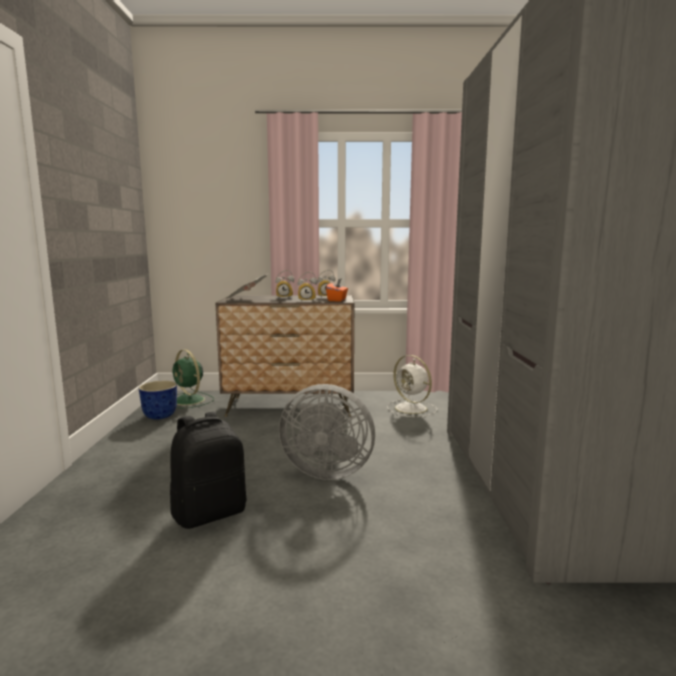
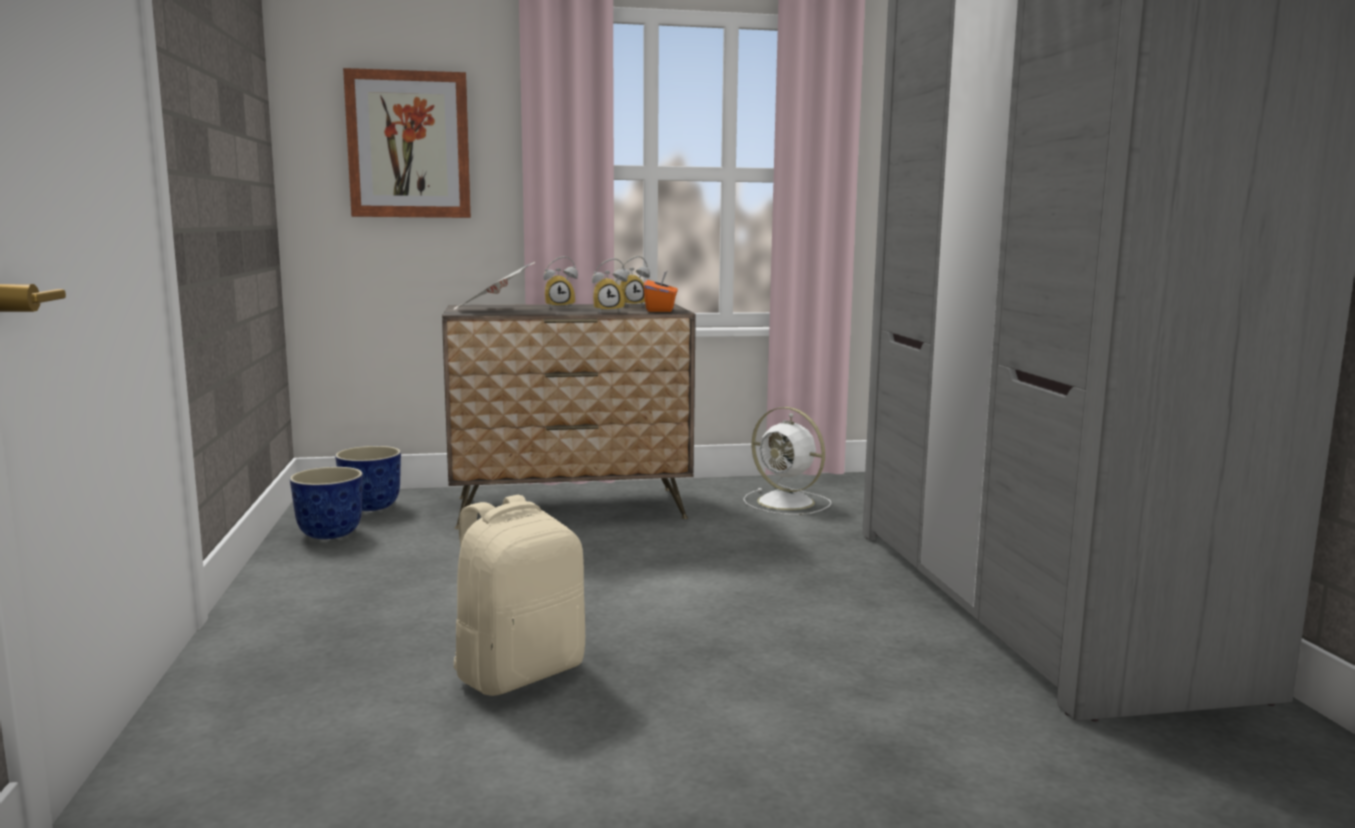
camera: 10 degrees left, 0 degrees up
black backpack [170,411,247,529] -> beige backpack [453,495,585,696]
green fan [172,349,214,408] -> planter [335,446,401,511]
grey fan [279,384,375,480] -> none
none -> picture [343,68,471,218]

